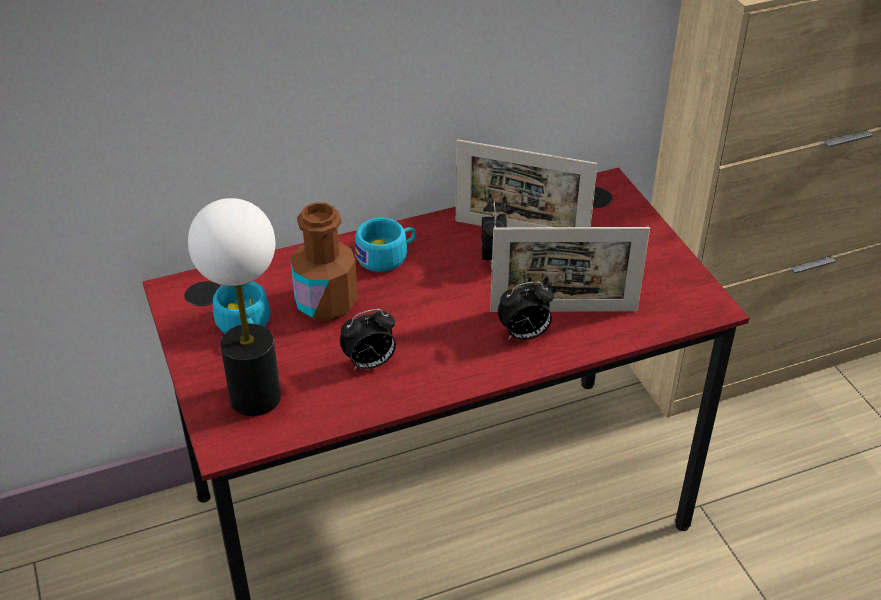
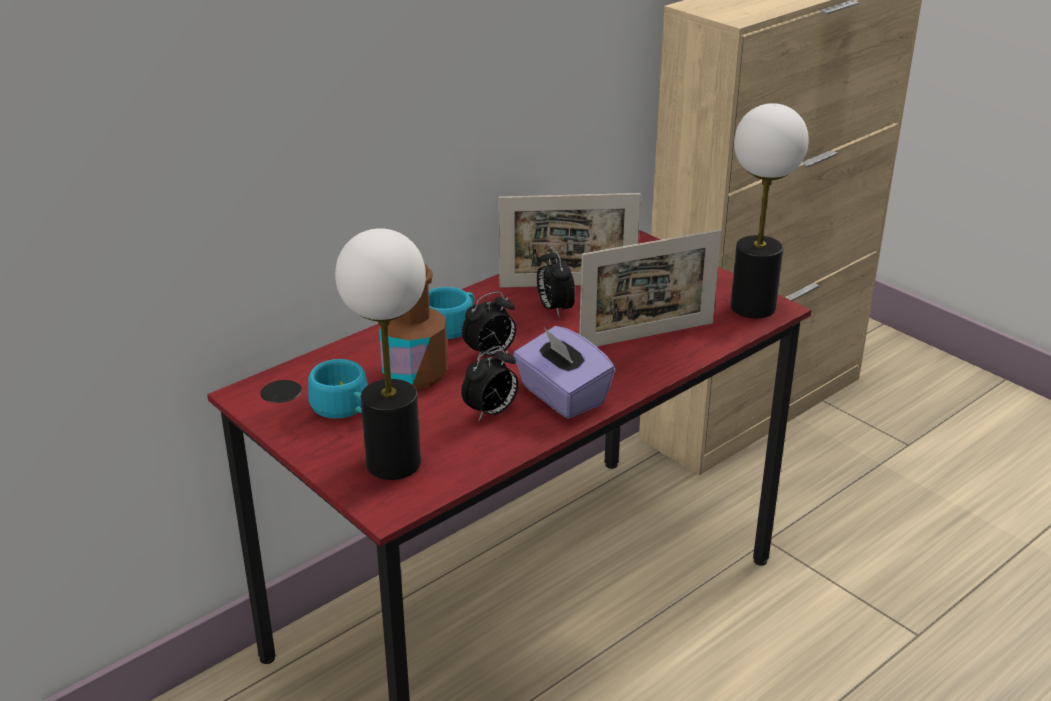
camera: 20 degrees left, 10 degrees down
alarm clock [498,282,554,340] -> alarm clock moved to [462,292,516,360]
none -> purple tissue box [513,326,615,419]
none -> table lamp [730,103,809,318]

